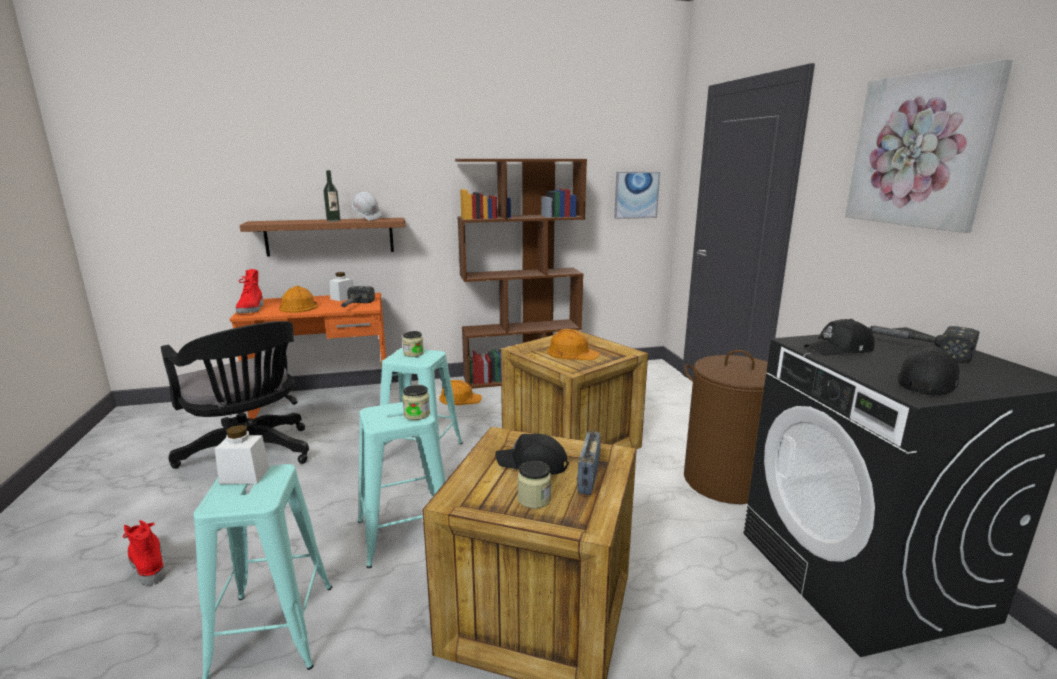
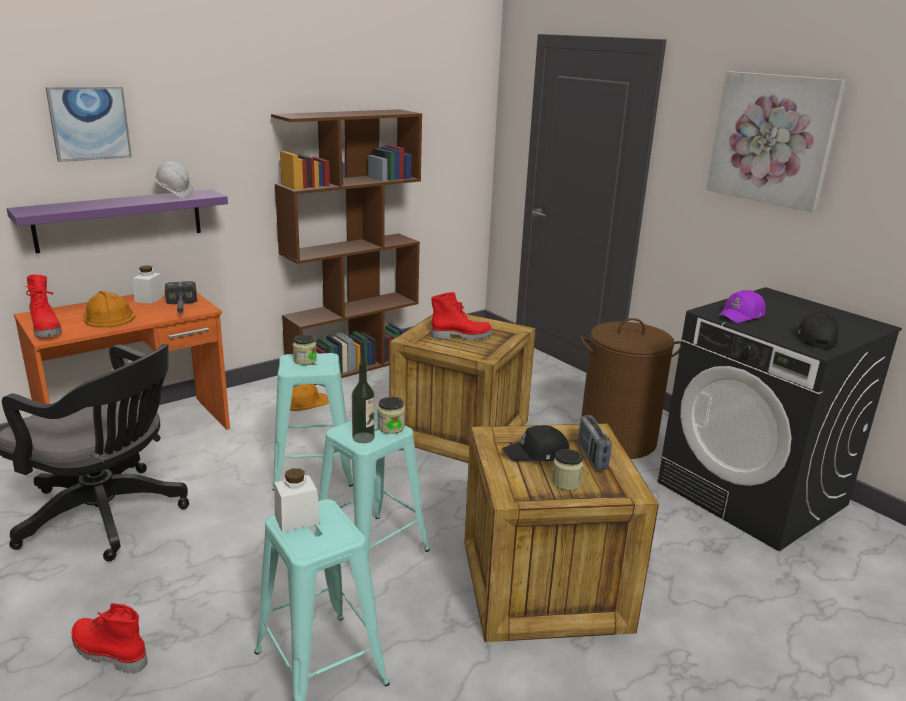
camera: 25 degrees left, 5 degrees up
brown shelf [240,218,406,257] -> purple shelf [7,189,228,253]
bottle [323,170,341,222] -> bottle moved to [352,363,375,443]
orange hard hat [547,329,600,360] -> red boot [431,292,493,340]
picture [614,172,660,219] -> picture moved to [45,86,132,162]
black cap [804,319,875,356] -> purple cap [718,290,765,323]
hammer [868,326,979,363] -> none

